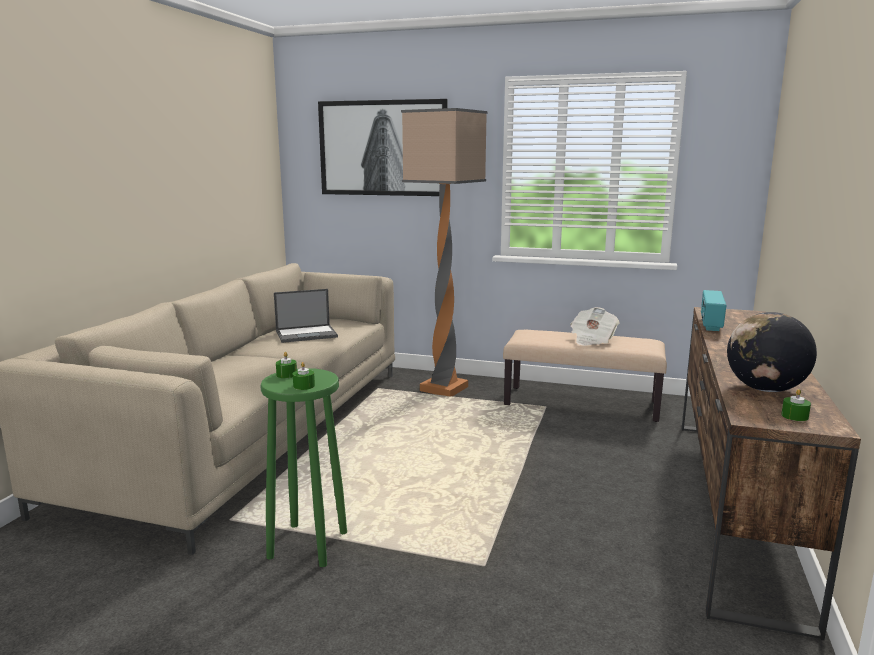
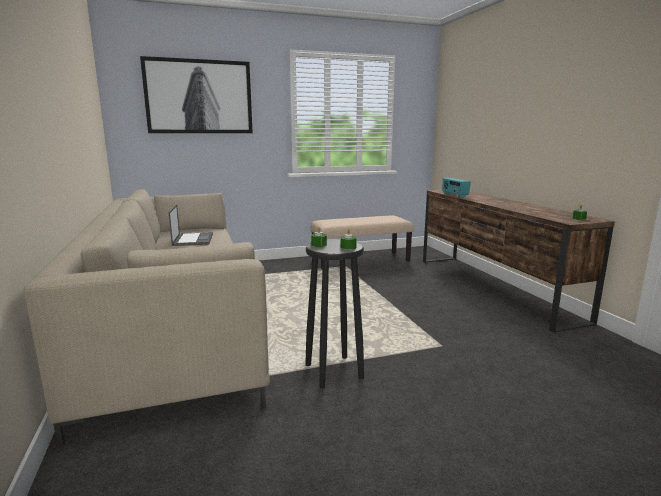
camera: 35 degrees left, 0 degrees up
green stool [261,368,347,567] -> black stool [305,239,364,388]
laptop [274,289,338,343] -> laptop turned 45 degrees counterclockwise [168,205,213,246]
floor lamp [401,108,488,397] -> none
newspaper [570,307,619,346] -> none
globe [727,312,817,392] -> none

